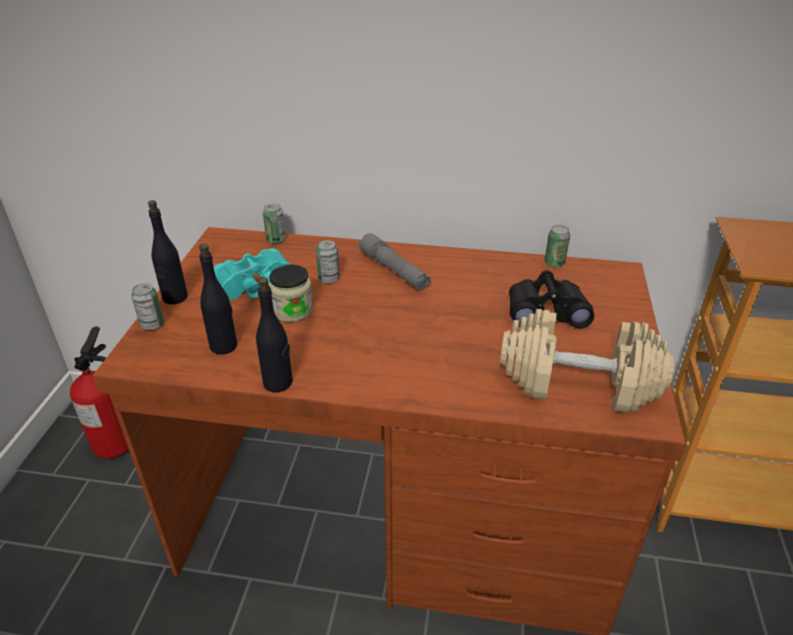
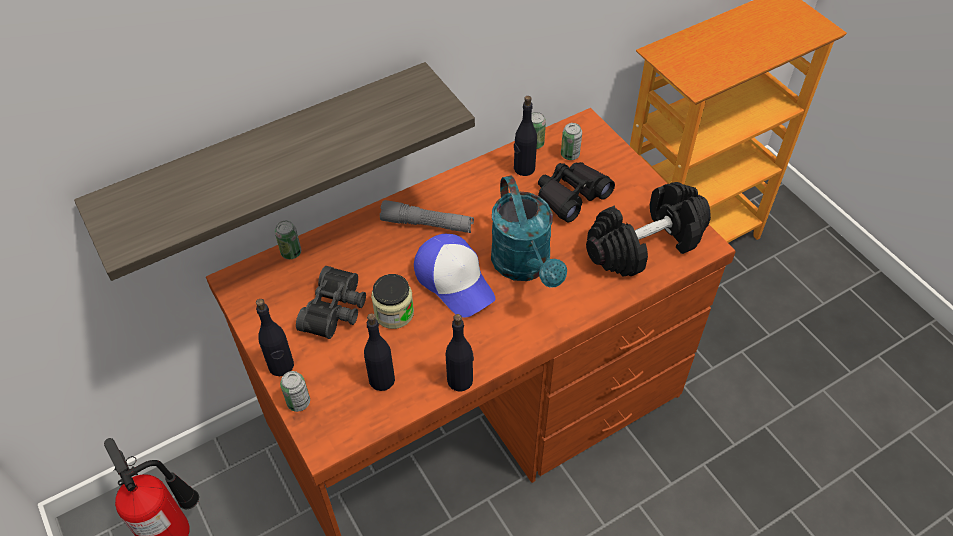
camera: 40 degrees left, 15 degrees up
turquoise binoculars [214,248,291,300] -> black binoculars [296,266,366,339]
can [316,240,339,284] -> can moved to [561,123,582,160]
beige dumbbell [500,309,674,413] -> black dumbbell [586,182,711,277]
none -> shelf [74,62,475,281]
none -> cap [414,234,496,317]
none -> turquoise watering can [491,175,567,288]
none -> black bottle [514,96,537,176]

